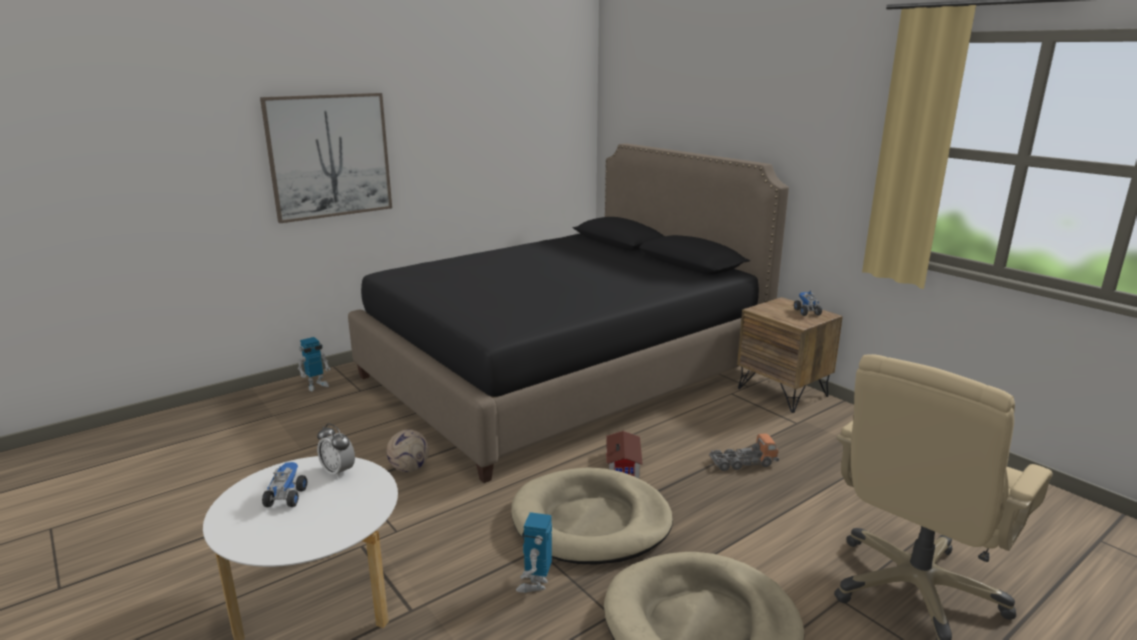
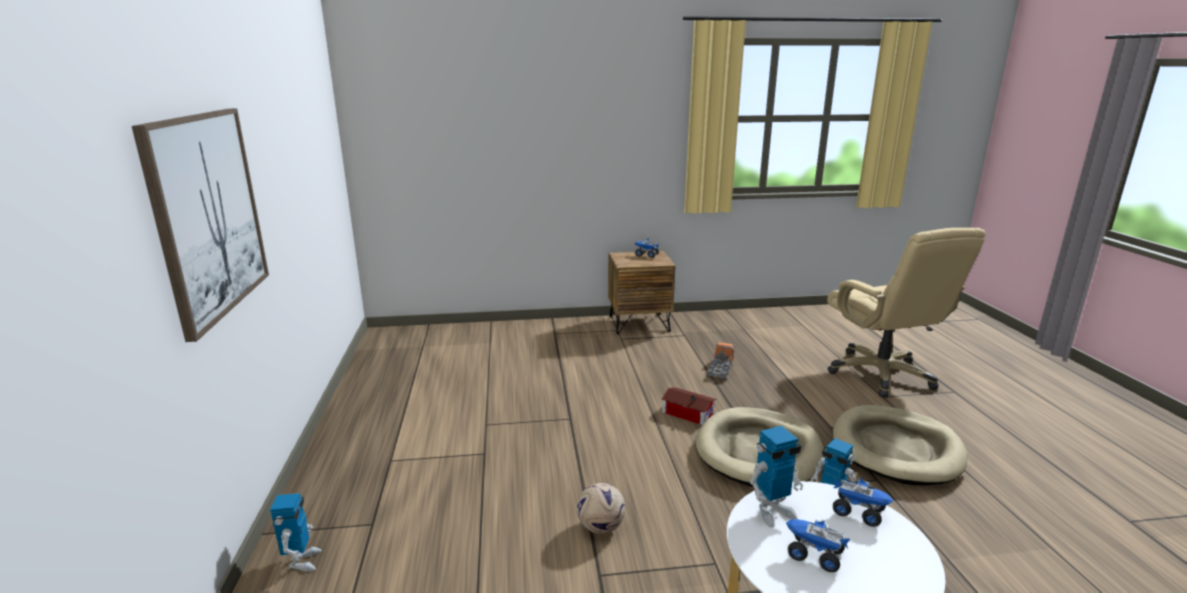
camera: 60 degrees left, 0 degrees up
alarm clock [317,423,355,479] -> toy robot [750,426,803,528]
black bed [348,143,789,483] -> none
none -> toy truck [833,477,893,527]

